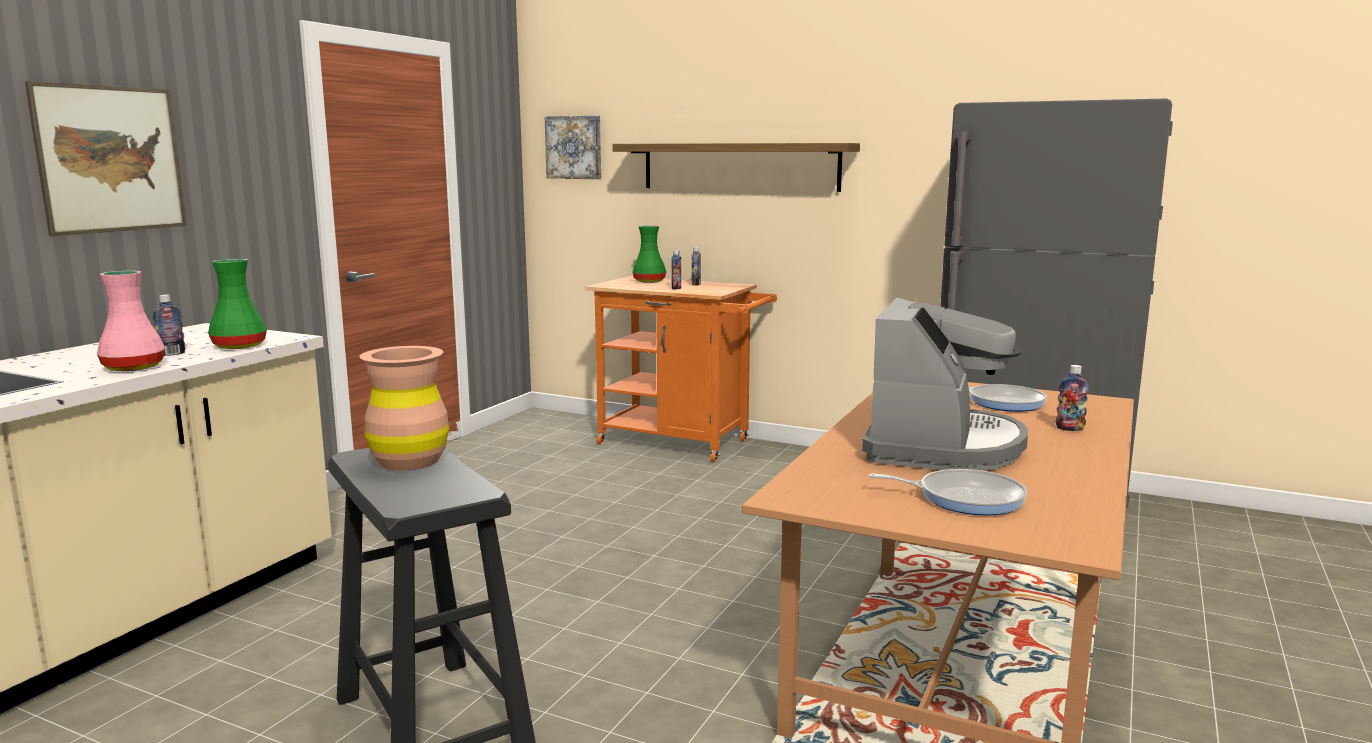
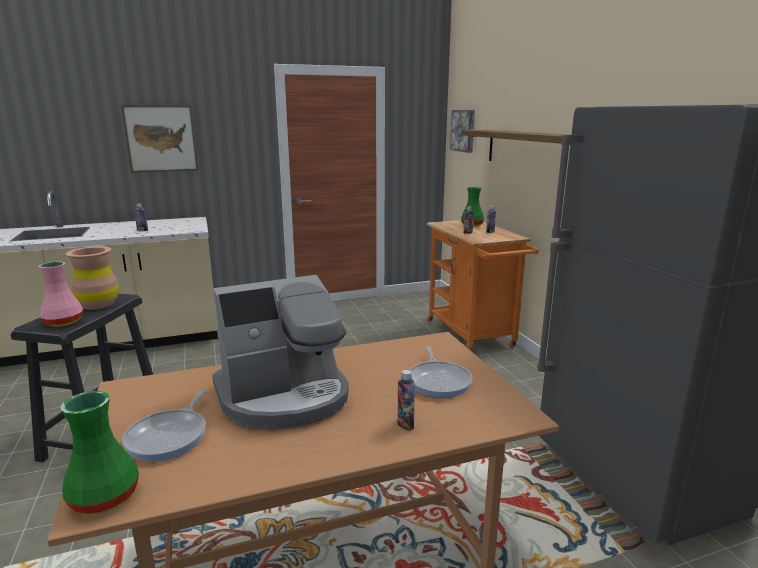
camera: 45 degrees right, 5 degrees up
pink vase [97,271,165,371] -> pink vase moved to [38,262,83,327]
green vase [208,259,267,349] -> green vase moved to [61,391,139,514]
frying pan [868,469,1027,516] -> frying pan turned 45 degrees clockwise [122,389,207,461]

